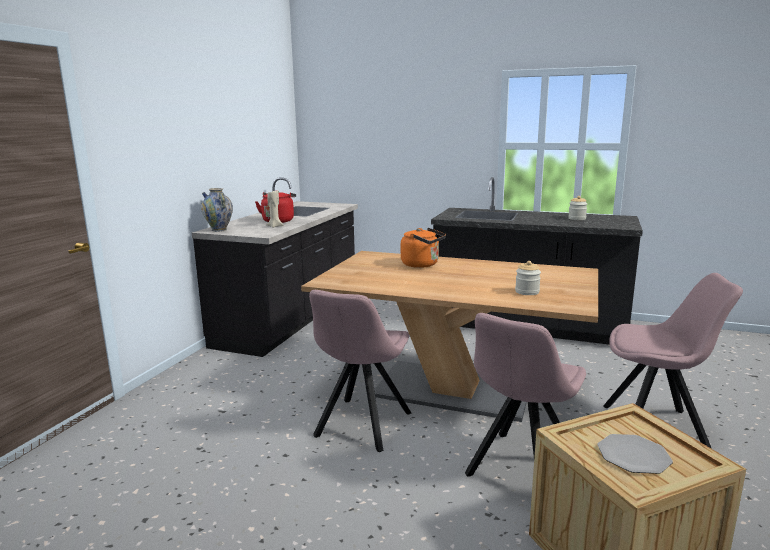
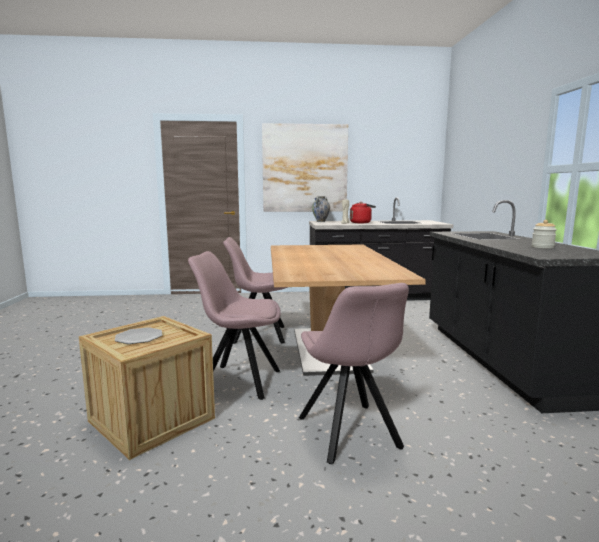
camera: 65 degrees right, 5 degrees down
orange kettle [401,228,446,268] -> none
jar [515,261,541,295] -> none
none -> picture [262,123,348,212]

